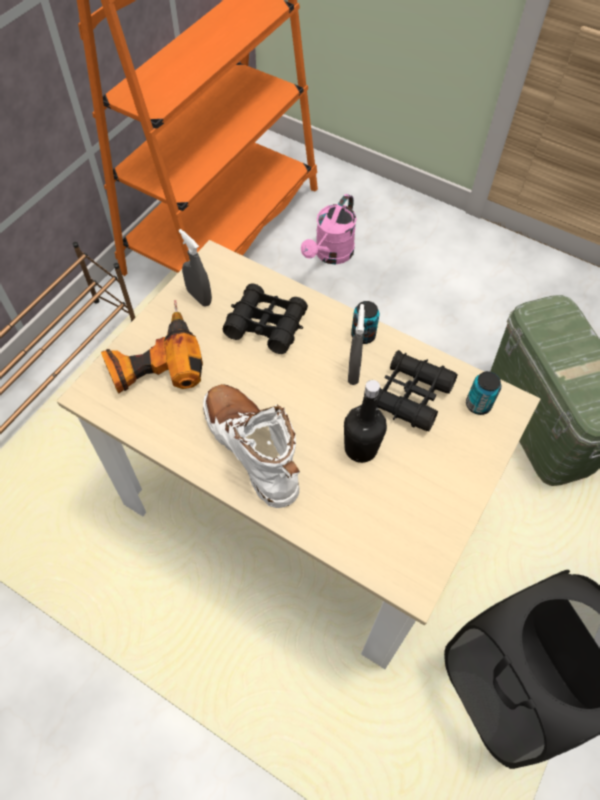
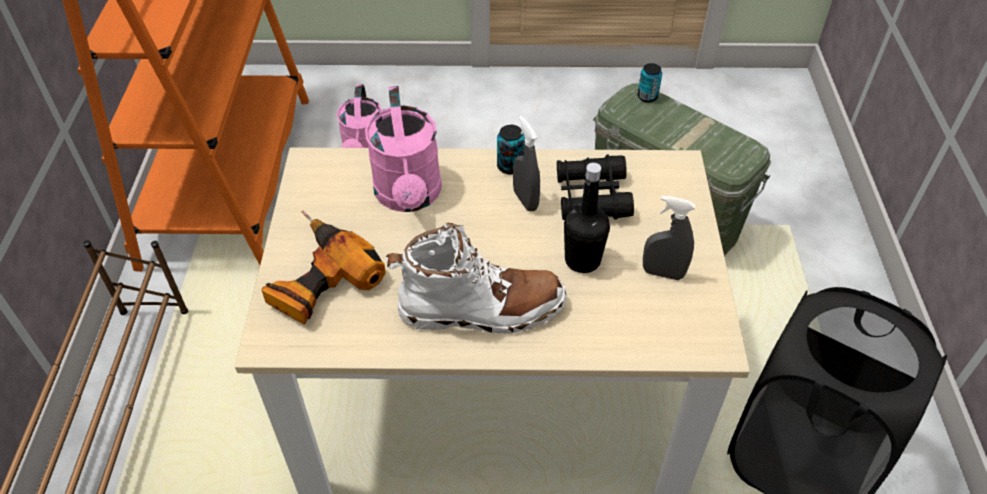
camera: 30 degrees left, 10 degrees down
grey spray bottle [179,229,212,306] -> grey spray bottle moved to [643,196,695,280]
white boot [203,384,300,508] -> white boot turned 150 degrees clockwise [386,223,567,334]
black binoculars [223,283,308,354] -> pink watering can [365,86,442,212]
can [466,371,501,415] -> can moved to [638,63,662,103]

